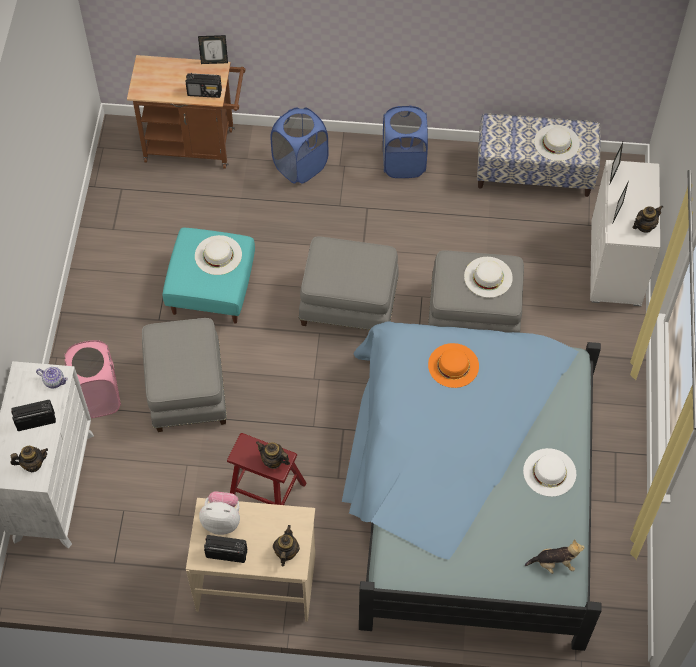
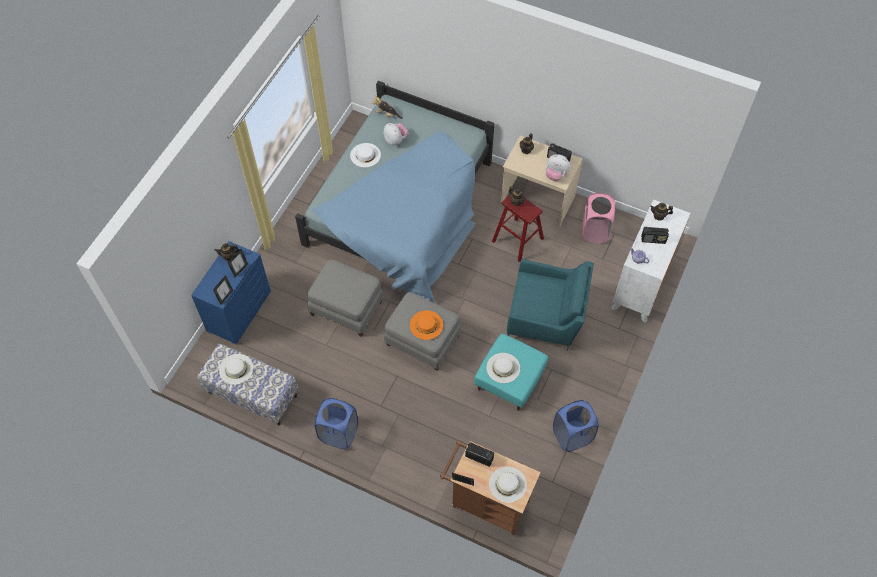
camera: 160 degrees left, 0 degrees up
pink laundry basket [65,340,121,418] -> pink laundry basket moved to [582,193,616,243]
grey ottoman [142,318,227,432] -> turquoise armchair [507,259,594,351]
blue laundry basket [271,107,328,183] -> blue laundry basket moved to [553,400,599,452]
orange hat [428,343,479,388] -> orange hat moved to [410,310,443,340]
white hat [464,257,513,298] -> white hat moved to [489,466,527,503]
white dresser [590,160,660,306] -> blue dresser [191,241,271,345]
none -> plush toy [384,123,409,146]

